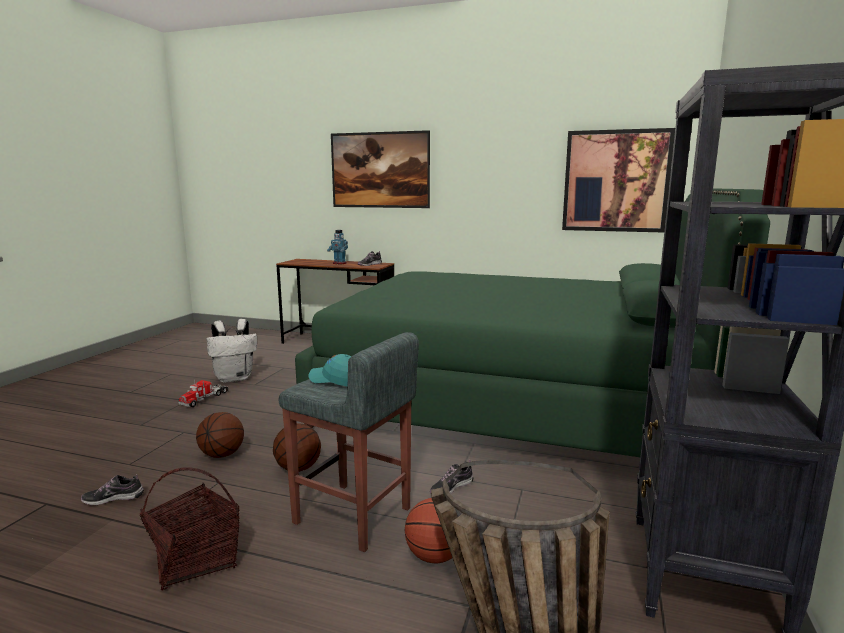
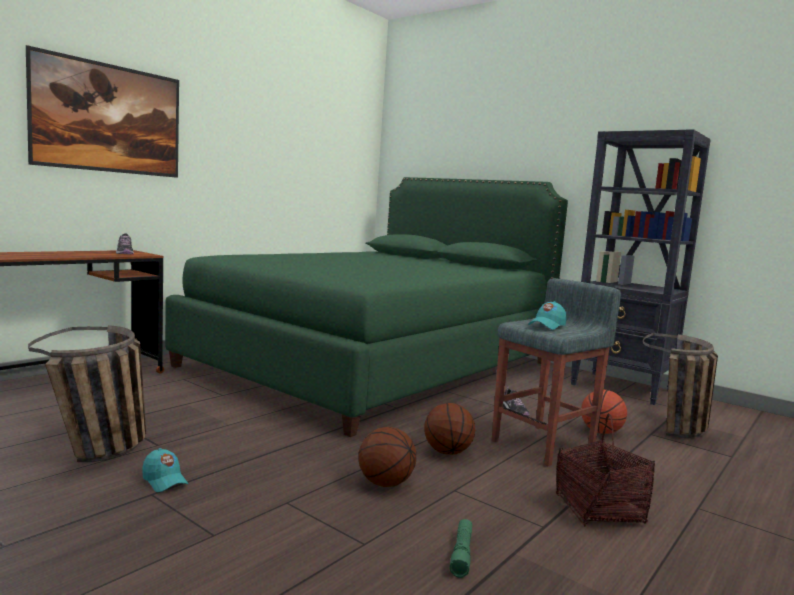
camera: 70 degrees left, 5 degrees down
shoe [81,474,144,505] -> green flashlight [450,519,472,578]
toy truck [178,379,228,407] -> turquoise cap [142,448,189,492]
white backpack [207,319,257,383] -> basket [28,325,146,462]
toy robot [327,230,348,265] -> none
picture [562,128,675,232] -> none

